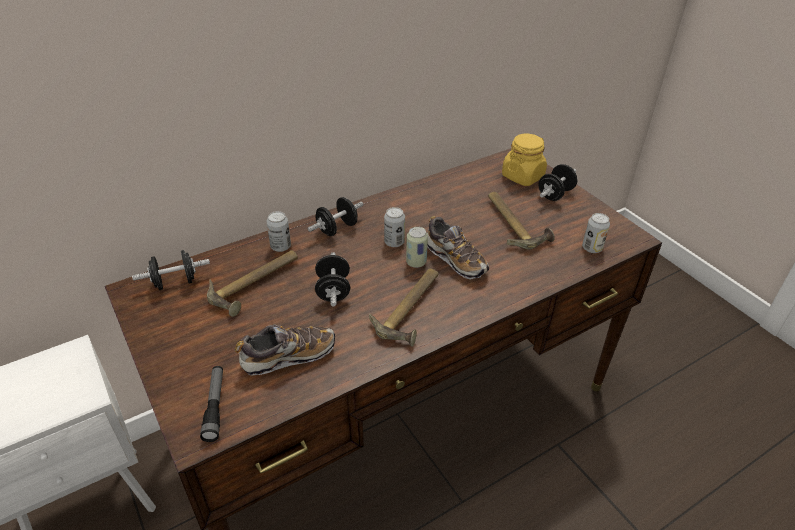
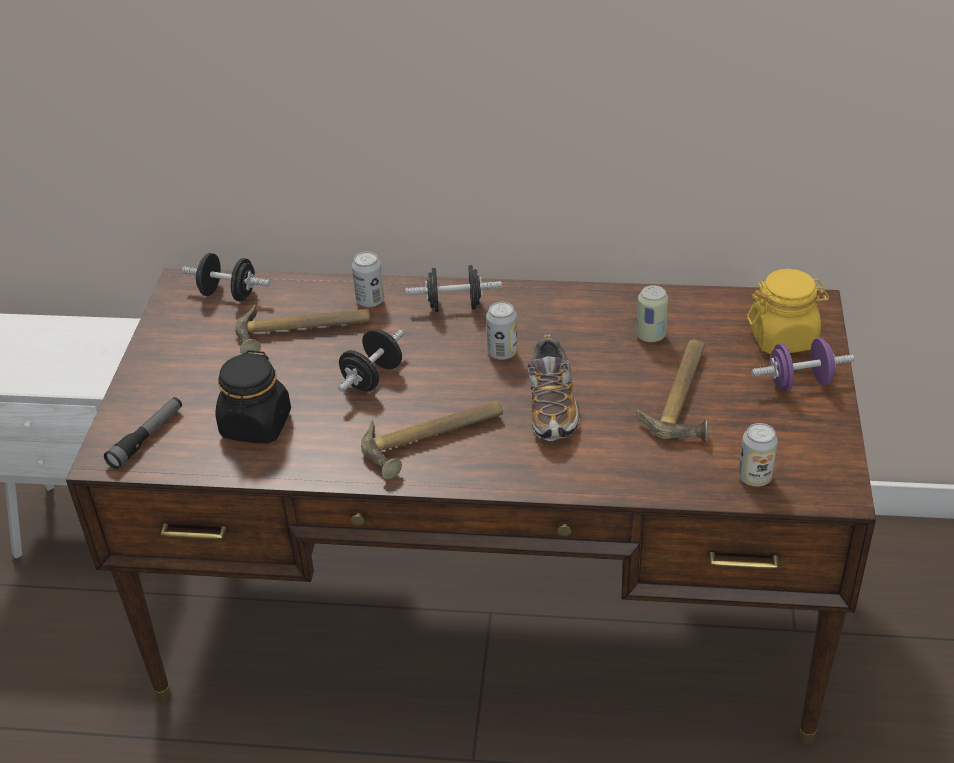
camera: 40 degrees right, 0 degrees up
shoe [235,324,335,375] -> black jar [215,350,291,443]
can [406,227,428,268] -> can moved to [636,285,668,343]
black dumbbell [539,164,577,201] -> purple dumbbell [751,338,854,391]

